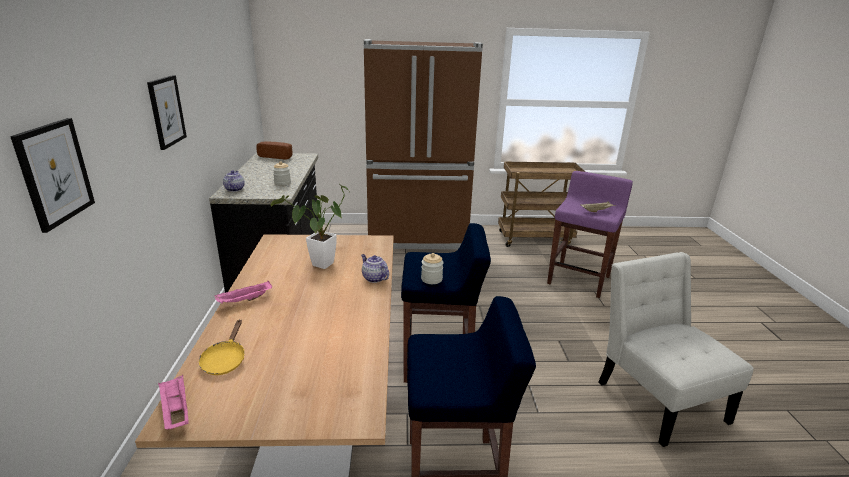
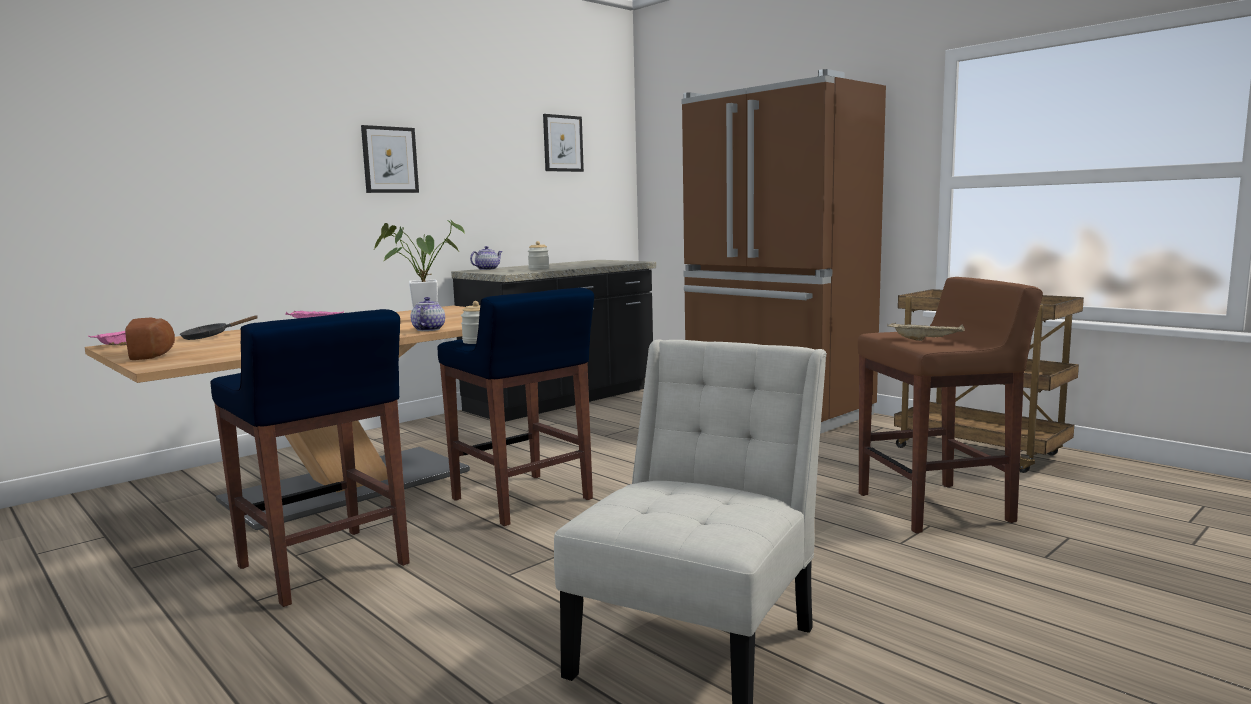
camera: 50 degrees right, 15 degrees down
picture [10,118,95,233] -> picture moved to [543,114,584,172]
yellow frying pan [199,319,245,375] -> black frying pan [180,315,258,340]
bread [256,141,292,160] -> bread moved to [125,318,175,360]
purple stool [547,171,633,298] -> brown stool [858,277,1043,534]

